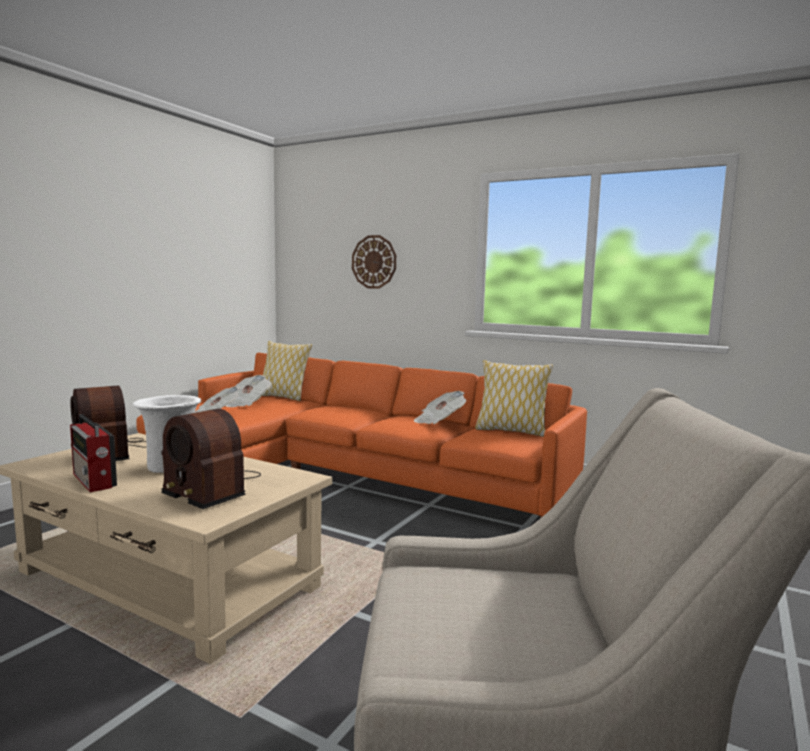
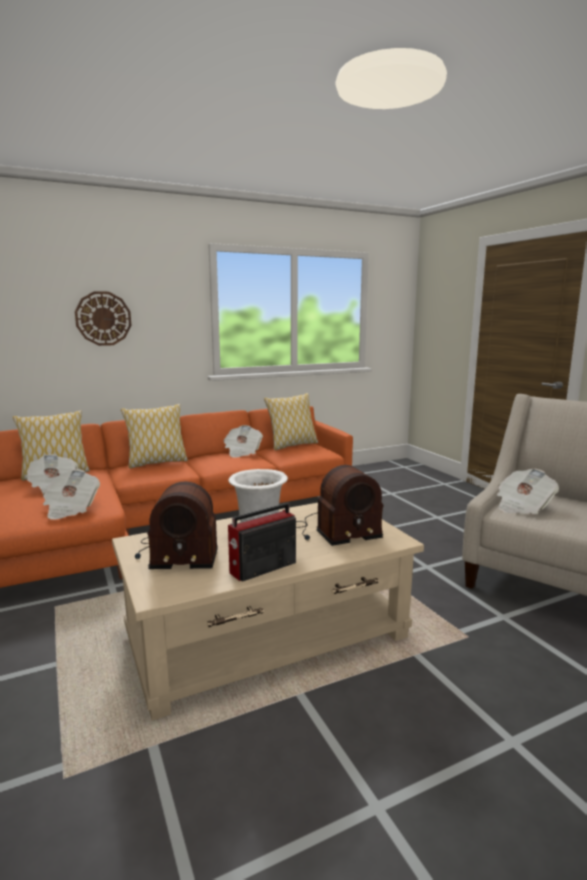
camera: 55 degrees left, 5 degrees up
radio [70,414,117,492] -> radio turned 150 degrees clockwise [228,503,296,581]
none -> pillow [121,404,188,468]
none -> newspaper [497,469,559,515]

